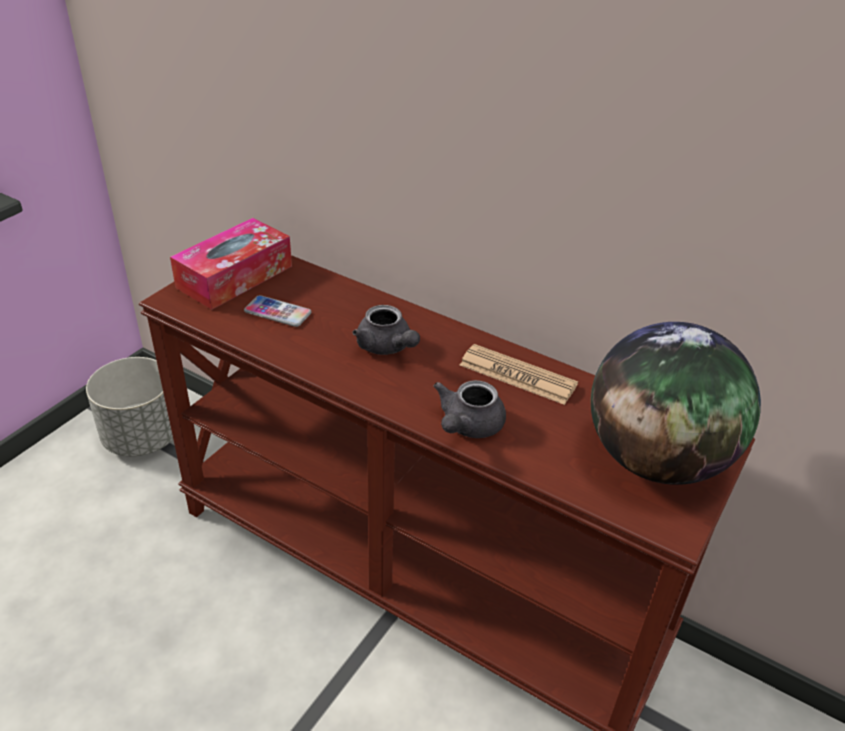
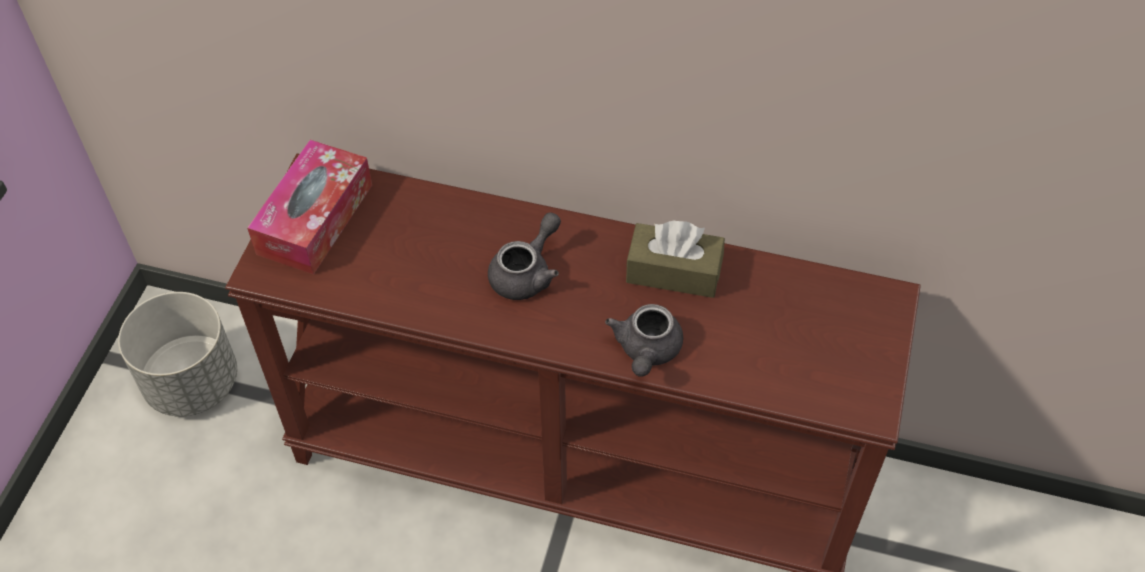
camera: 15 degrees left, 15 degrees up
phone [244,295,311,327] -> none
grey teapot [353,305,420,355] -> grey teapot turned 90 degrees counterclockwise [488,212,561,300]
newspaper [460,344,578,405] -> brown tissue box [626,220,725,298]
globe [591,322,761,485] -> none

